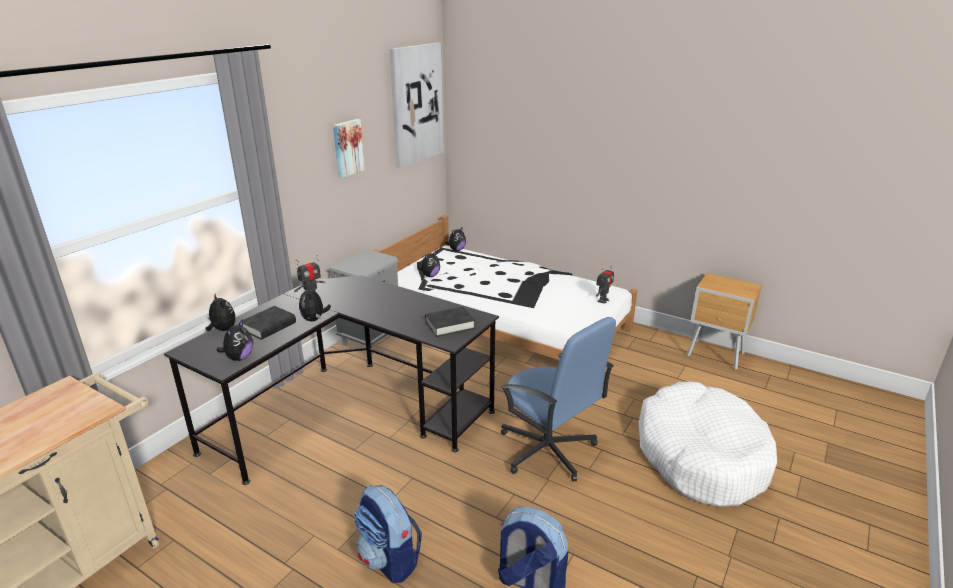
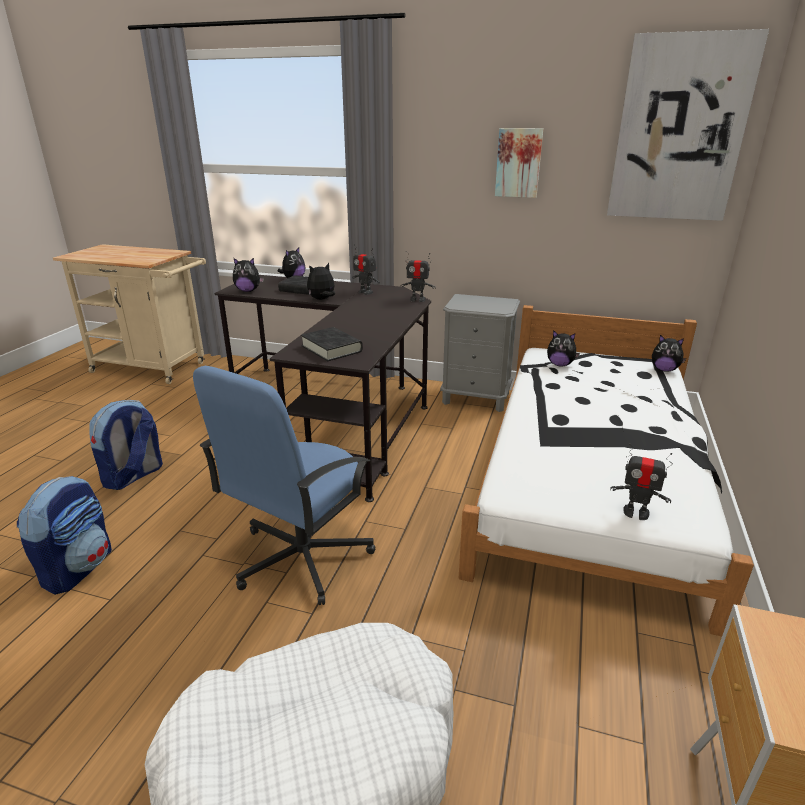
camera: 75 degrees right, 0 degrees up
none -> toy robot [400,251,436,302]

